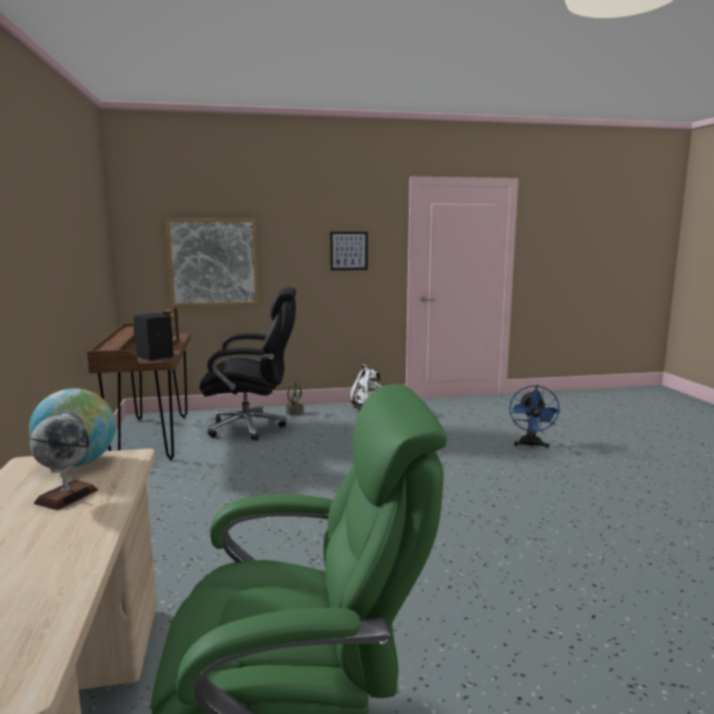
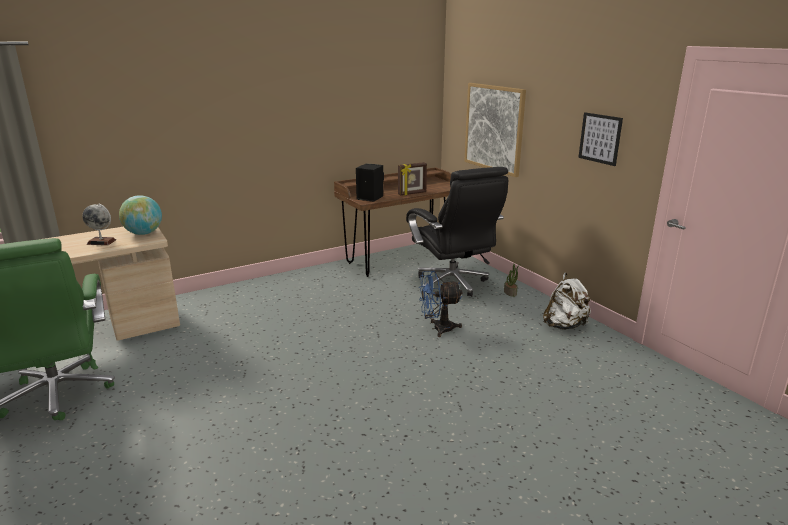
camera: 70 degrees right, 10 degrees up
blue fan [509,385,561,448] -> blue fan moved to [419,271,462,337]

